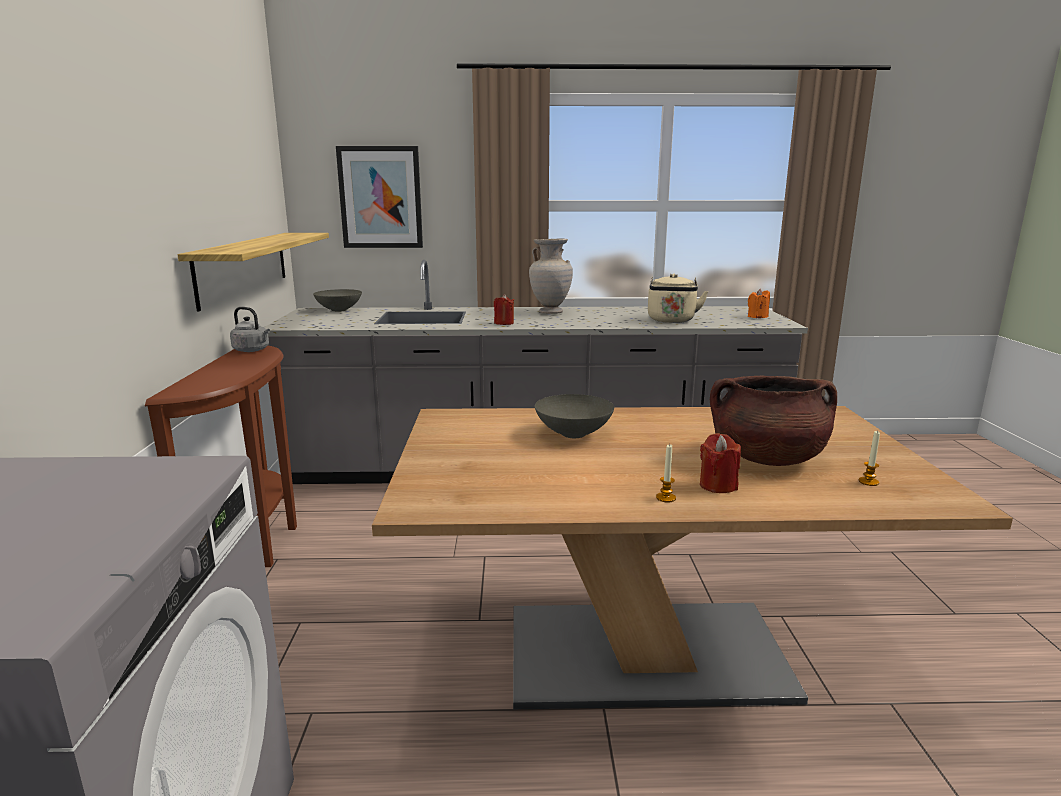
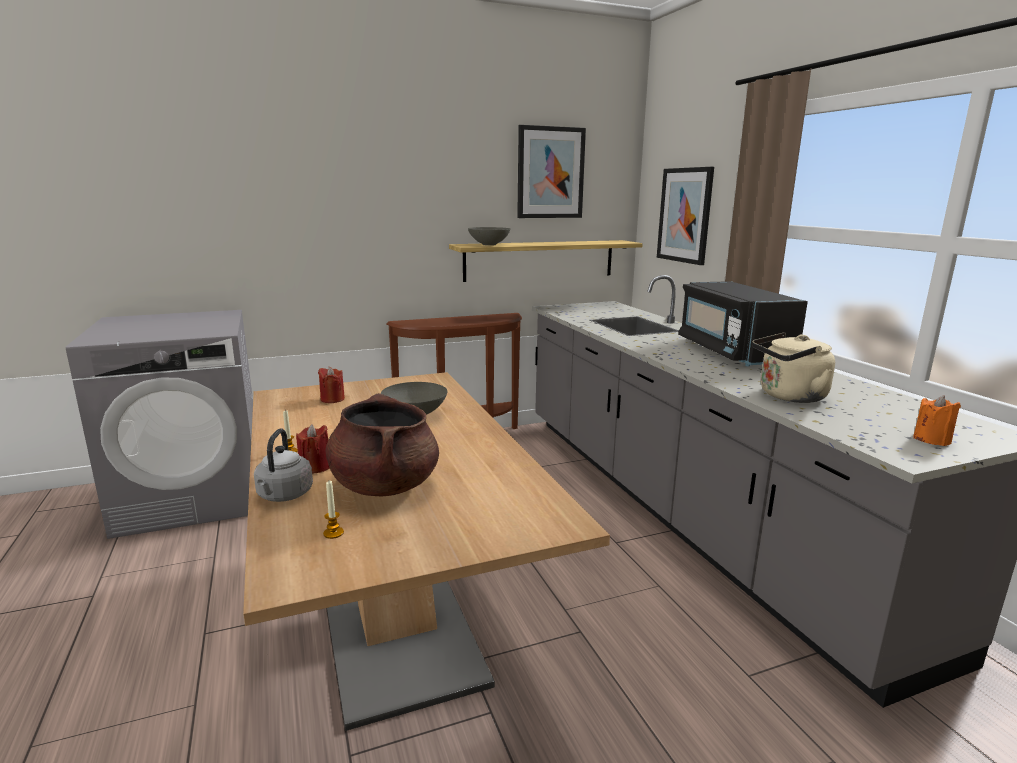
camera: 70 degrees right, 0 degrees up
grey kettle [230,307,270,352] -> grey kettle moved to [254,429,313,502]
grey bowl [313,289,362,312] -> grey bowl moved to [468,227,510,246]
red candle [494,294,514,325] -> red candle moved to [318,367,345,403]
beige vase [529,239,573,314] -> black microwave [678,281,808,366]
none -> picture [517,125,586,218]

